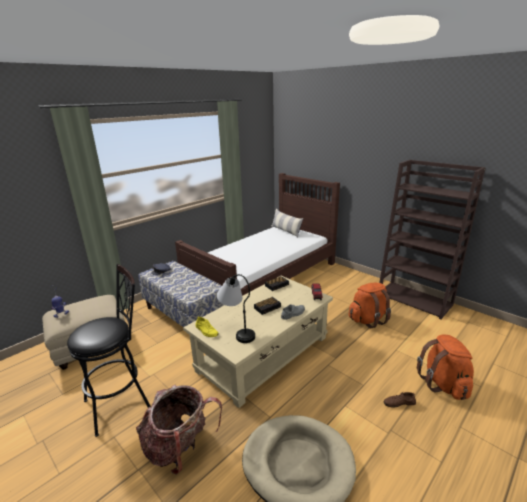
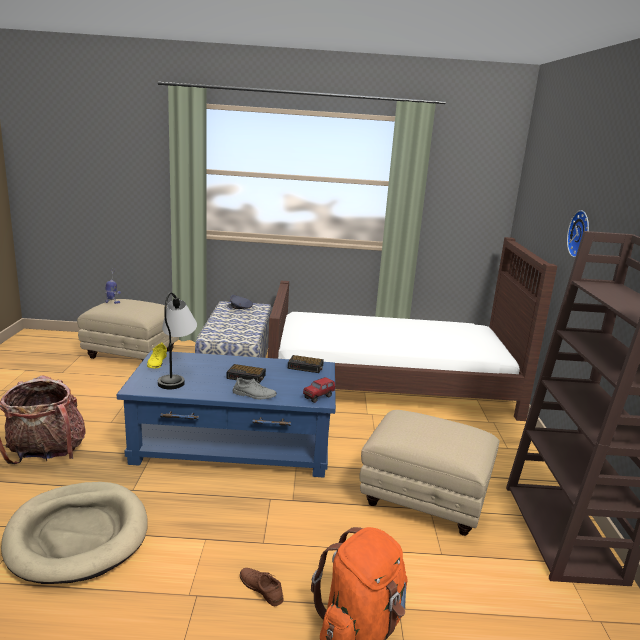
camera: 45 degrees right, 5 degrees down
black stool [67,264,151,437] -> none
beige coffee table [183,276,333,408] -> blue coffee table [116,350,336,477]
pillow [271,209,303,237] -> none
orange backpack [349,283,391,328] -> beige ottoman [360,410,500,536]
none -> wall clock [567,210,589,257]

